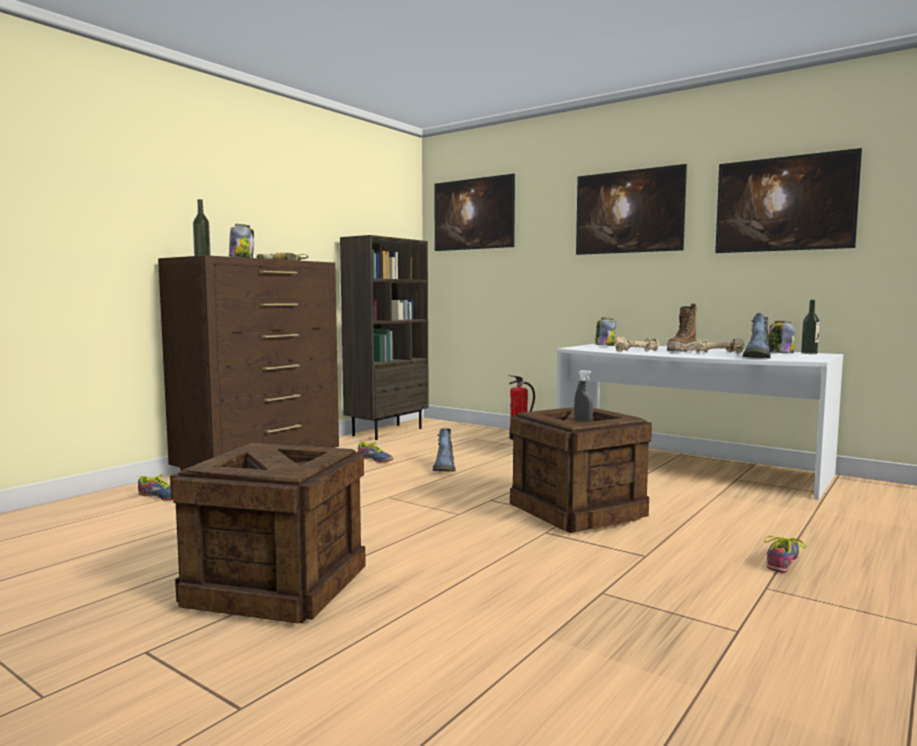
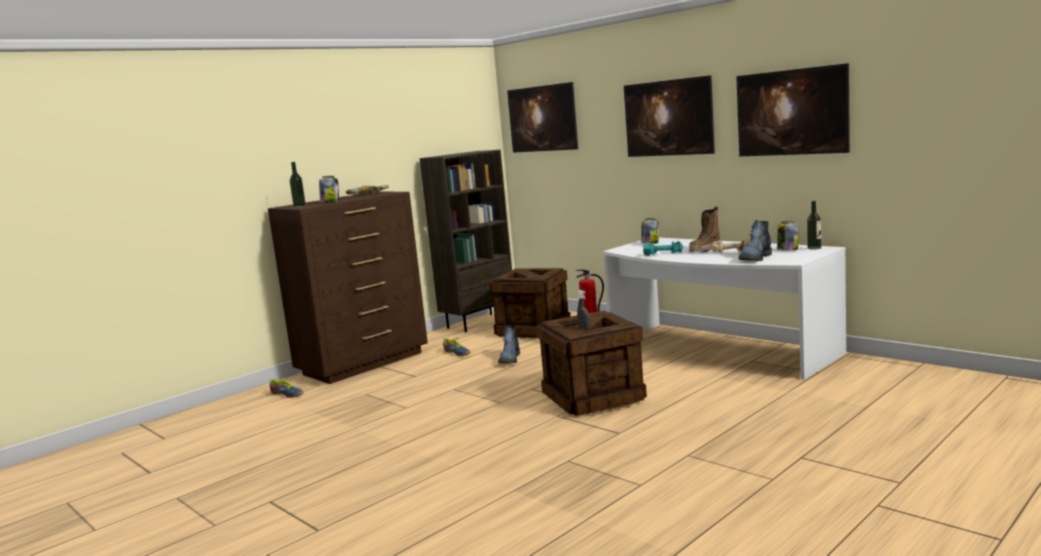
camera: 10 degrees right, 5 degrees up
crate [170,443,366,623] -> crate moved to [489,268,571,338]
beige dumbbell [615,337,659,352] -> turquoise dumbbell [643,241,683,256]
shoe [764,536,806,572] -> none

